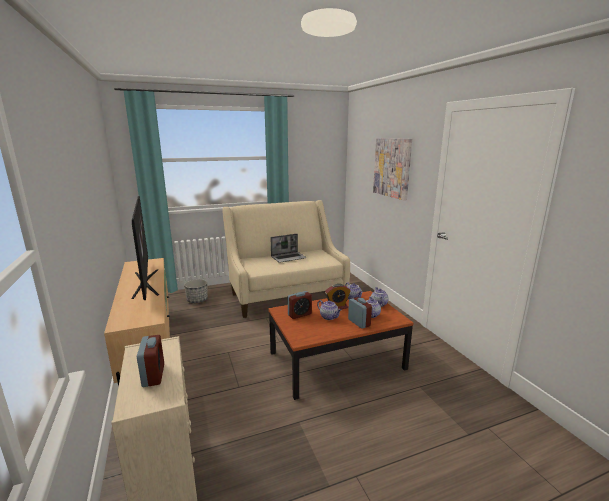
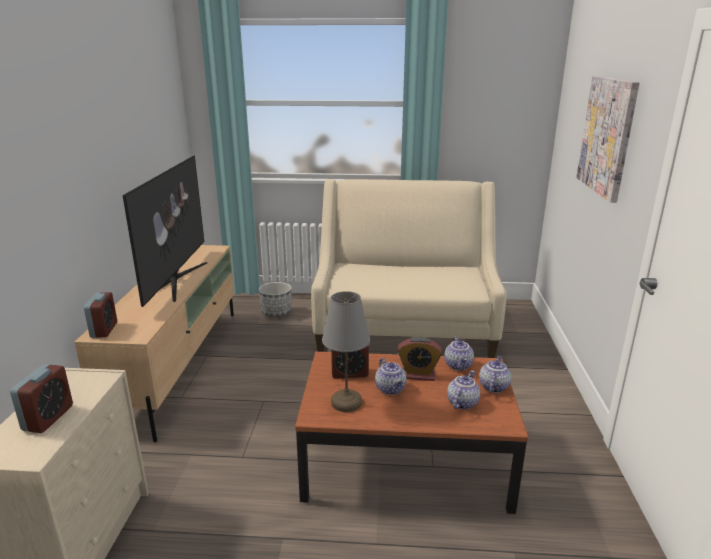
camera: 25 degrees right, 5 degrees up
laptop [271,234,307,263] -> none
alarm clock [348,297,372,329] -> alarm clock moved to [84,292,117,338]
none -> grey table lamp [322,291,370,412]

